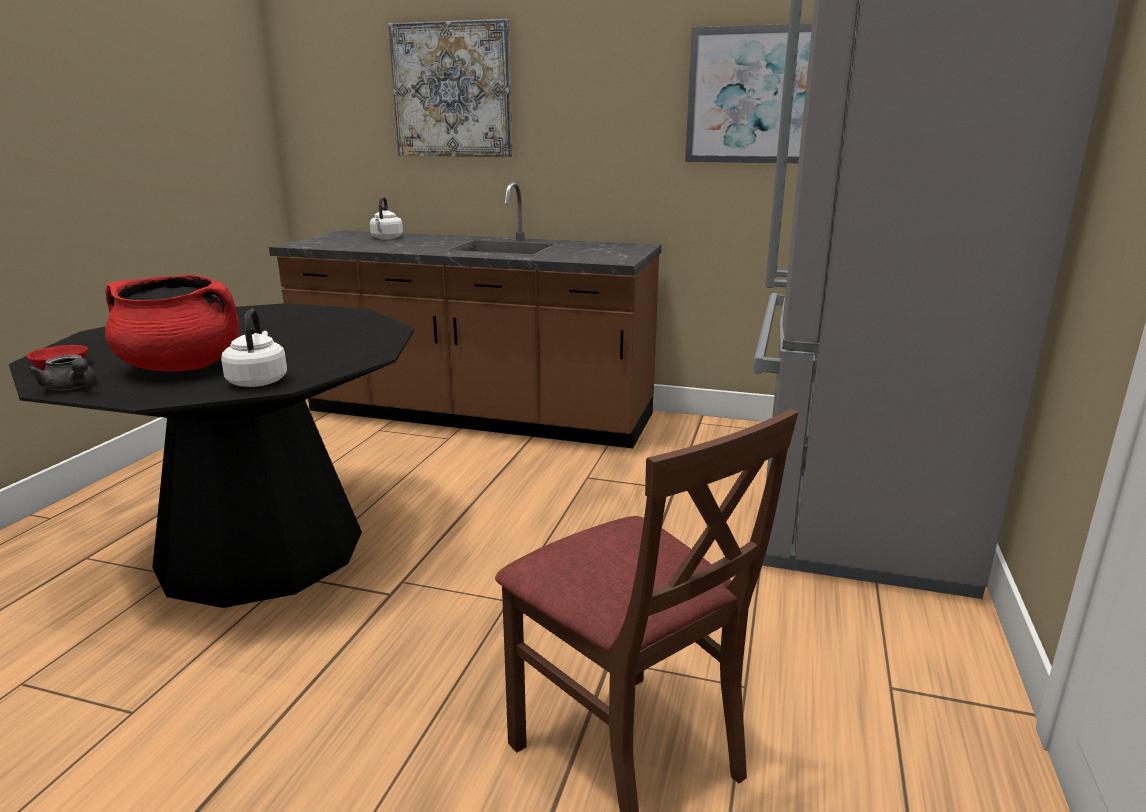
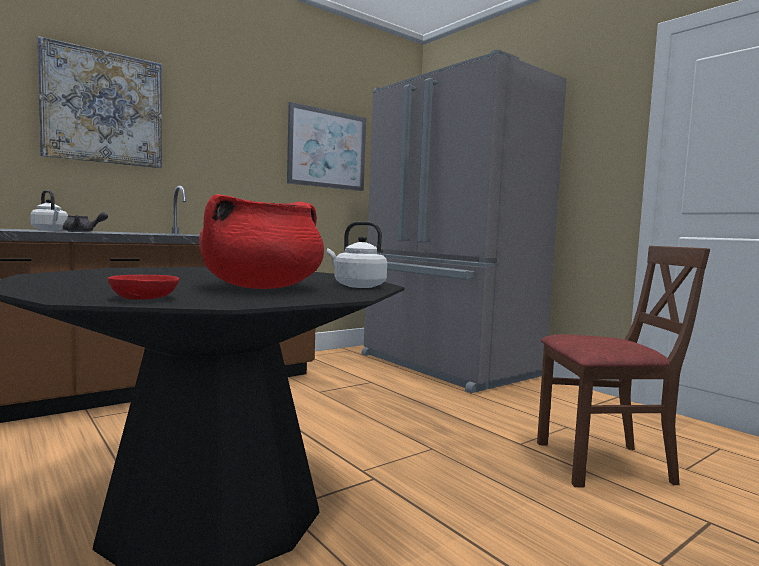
camera: 55 degrees left, 15 degrees down
grey teapot [28,355,96,390] -> grey teapot moved to [63,212,108,232]

